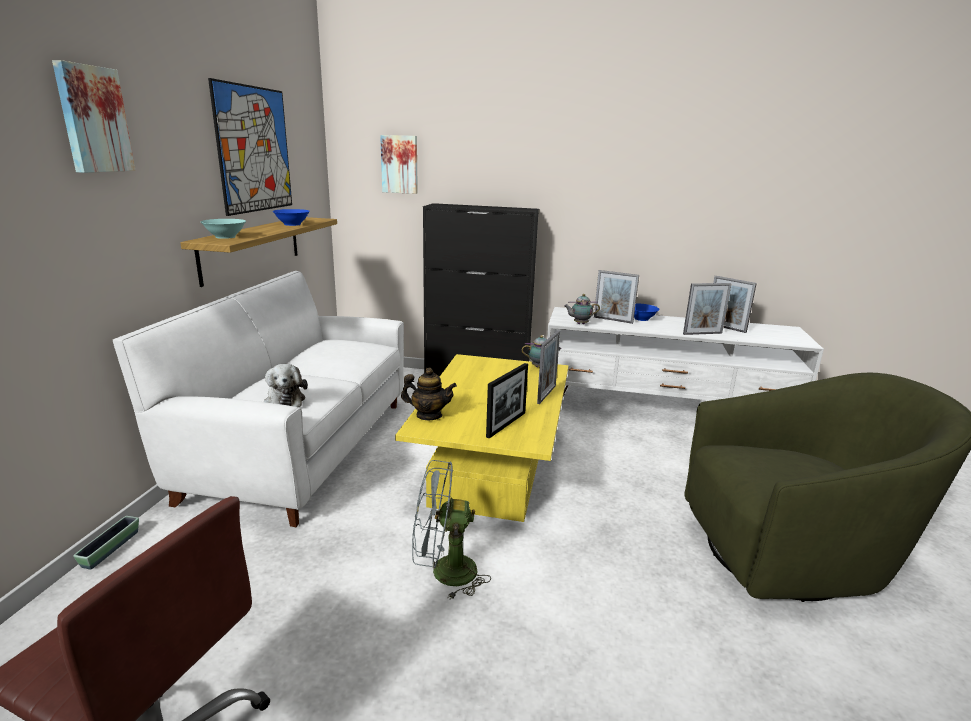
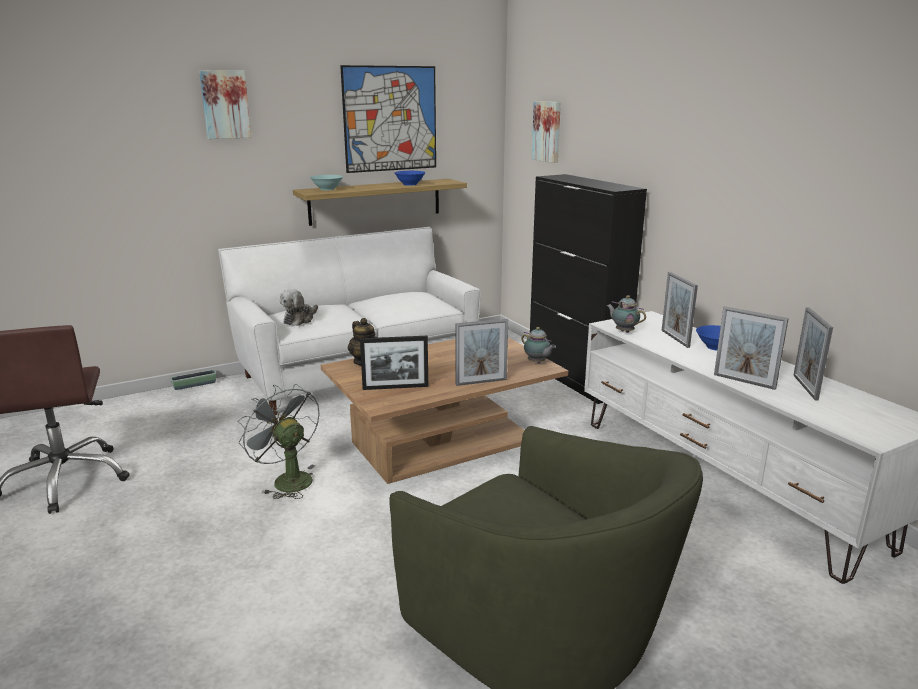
camera: 50 degrees right, 0 degrees up
yellow coffee table [395,354,568,522] -> brown coffee table [321,337,568,484]

